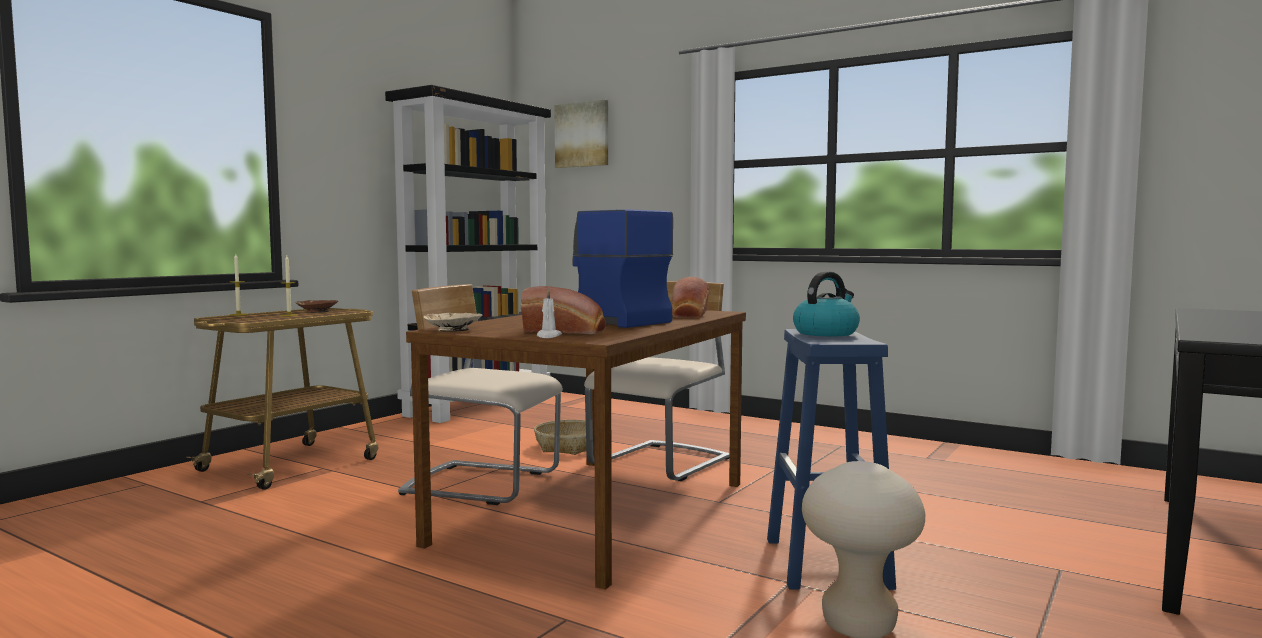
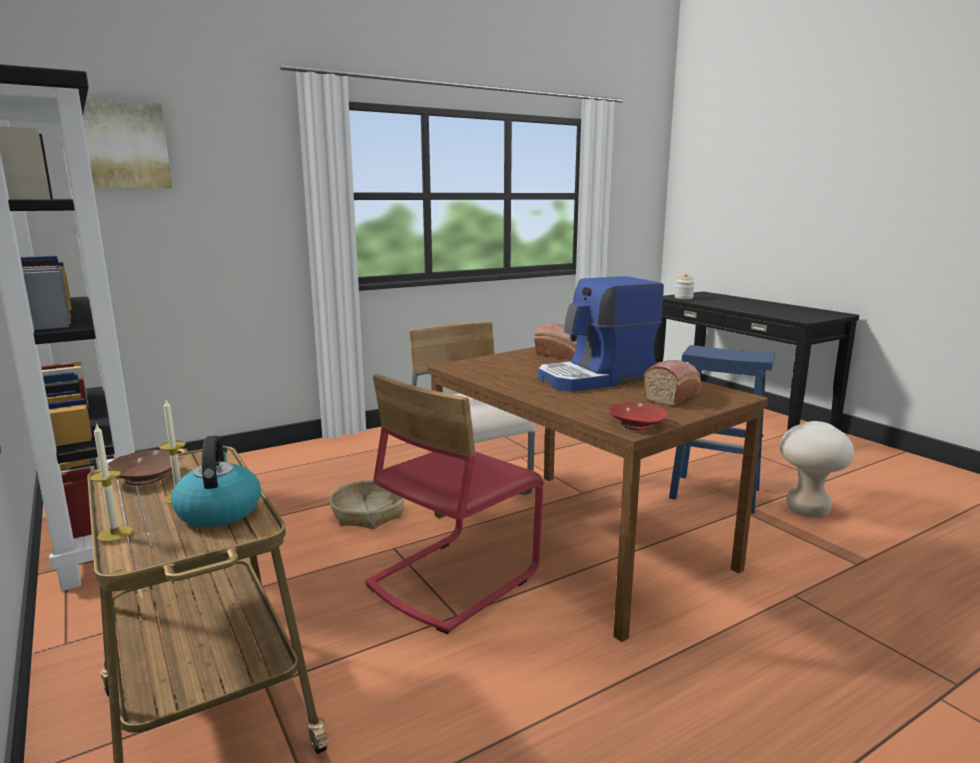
camera: 65 degrees left, 10 degrees up
beige chair [398,284,563,505] -> red chair [365,374,544,634]
beige bowl [424,313,482,332] -> red bowl [608,402,667,430]
white candle [537,289,562,338] -> none
kettle [793,271,860,336] -> kettle moved to [171,435,261,527]
none -> jar [675,273,694,299]

